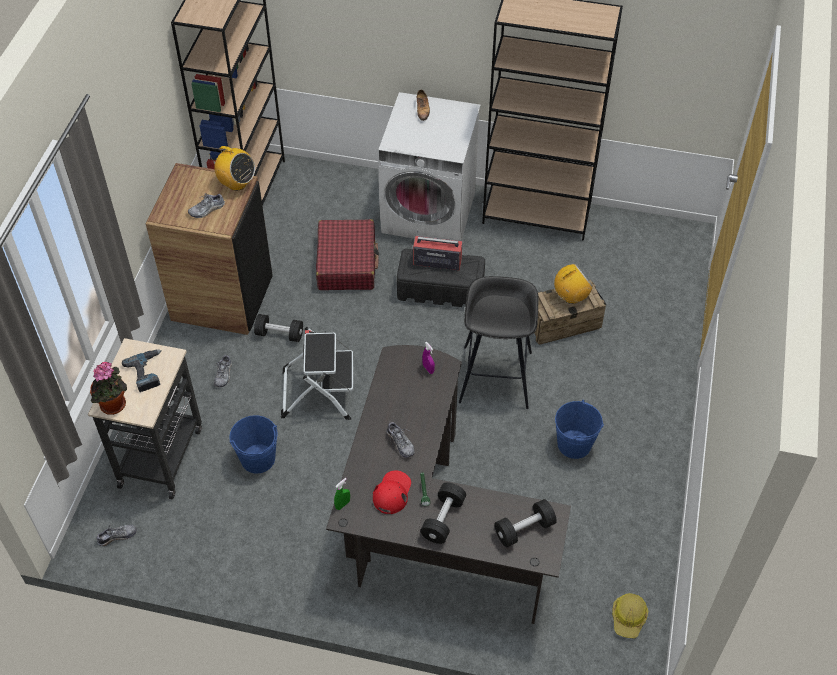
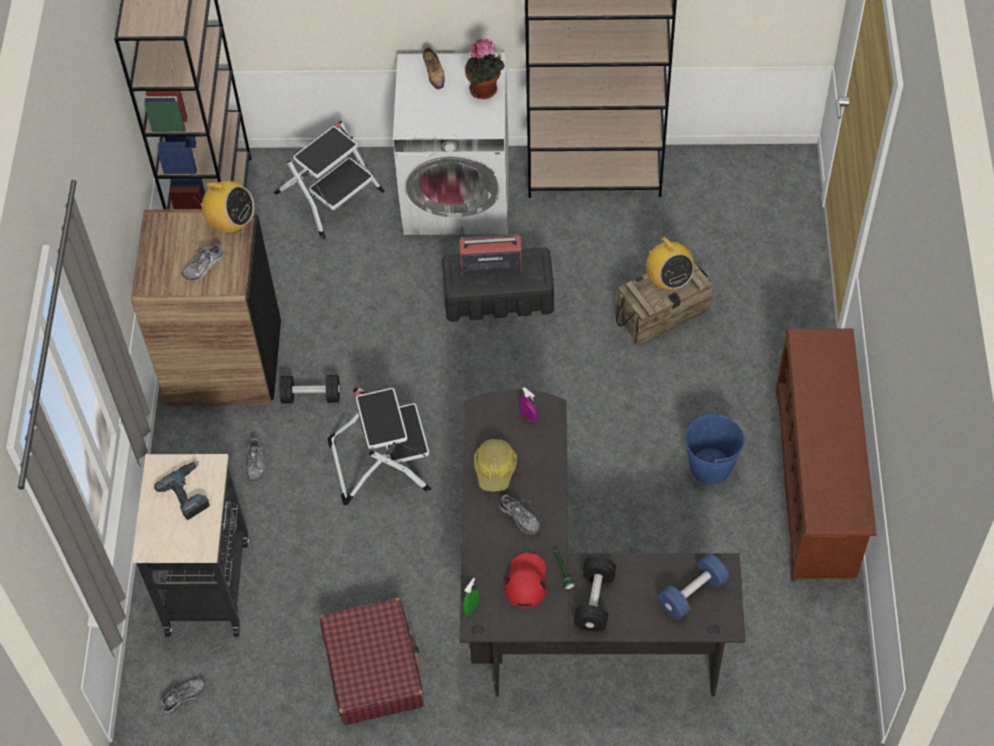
camera: 10 degrees left, 5 degrees up
potted plant [90,362,127,415] -> potted plant moved to [465,38,505,99]
blue bucket [229,415,278,474] -> none
red suitcase [316,219,379,290] -> red suitcase moved to [320,598,424,725]
black stool [459,276,538,409] -> none
black dumbbell [494,499,557,547] -> blue dumbbell [658,554,729,620]
radio [554,264,593,304] -> radio turned 105 degrees clockwise [646,237,695,290]
hard hat [612,593,648,639] -> hard hat moved to [474,439,517,492]
none -> step ladder [274,121,384,239]
none -> brown shoe rack [776,329,876,582]

